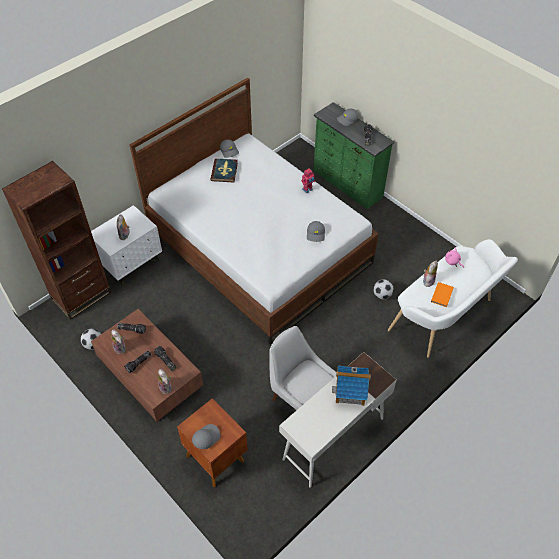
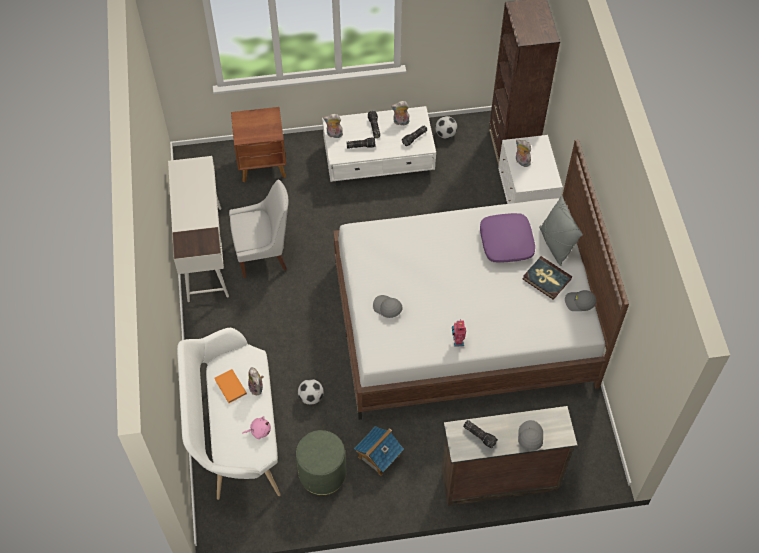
camera: 125 degrees right, 5 degrees up
brown coffee table [91,309,203,421] -> white coffee table [322,106,436,186]
grey cap [192,424,220,449] -> none
green dresser [314,102,394,209] -> brown dresser [442,406,577,506]
toy house [332,365,371,406] -> toy house moved to [354,426,404,476]
none -> green ottoman [296,430,346,495]
none -> purple pillow [480,213,535,263]
none -> grey pillow [539,195,583,266]

